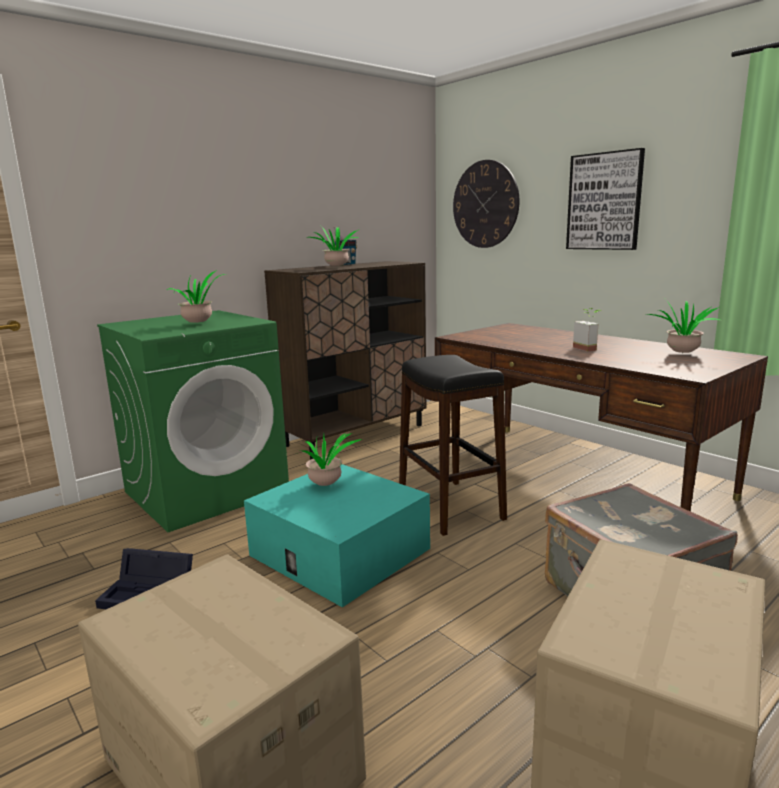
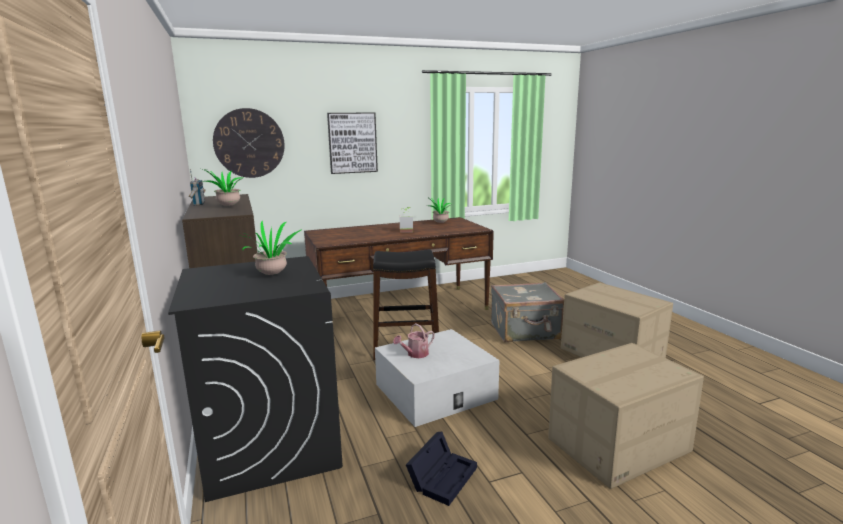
camera: 70 degrees left, 0 degrees up
green washing machine [97,310,289,532] -> black washing machine [168,256,343,502]
turquoise storage box [244,464,430,607] -> white storage box [375,329,500,427]
potted plant [300,433,362,486] -> watering can [393,323,435,358]

